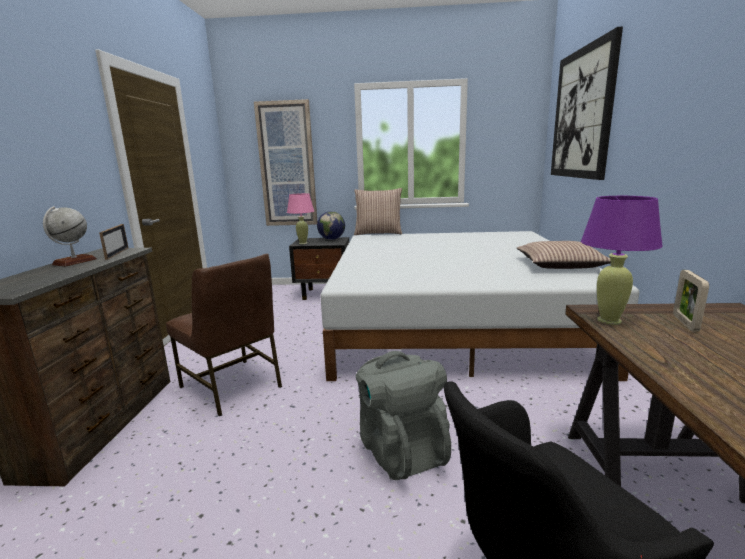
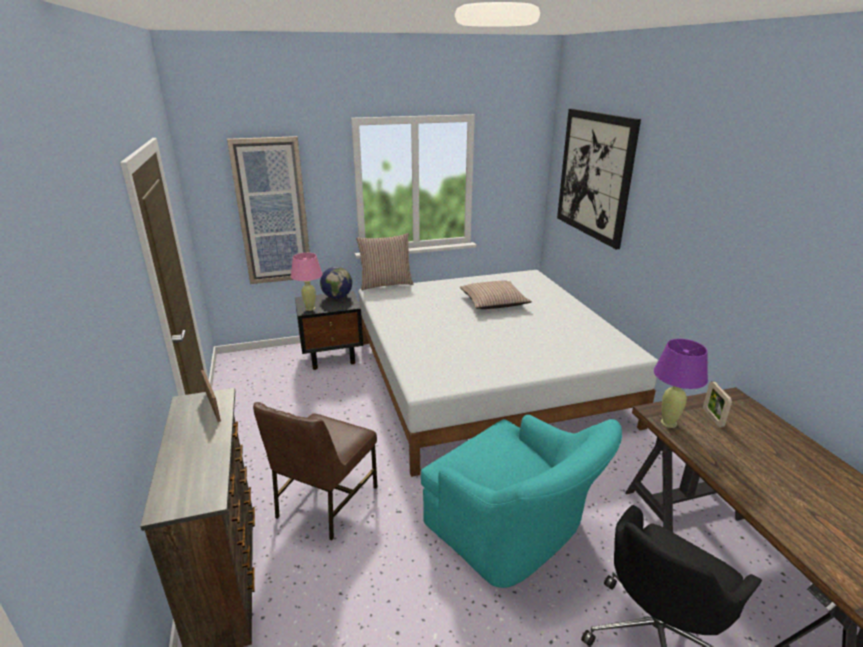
camera: 20 degrees left, 10 degrees up
globe [43,206,97,266] -> none
brown chair [166,254,282,417] -> brown chair turned 90 degrees clockwise [253,402,378,541]
grey backpack [356,351,451,480] -> turquoise armchair [421,415,622,588]
pillow [516,241,611,269] -> pillow moved to [459,281,532,309]

